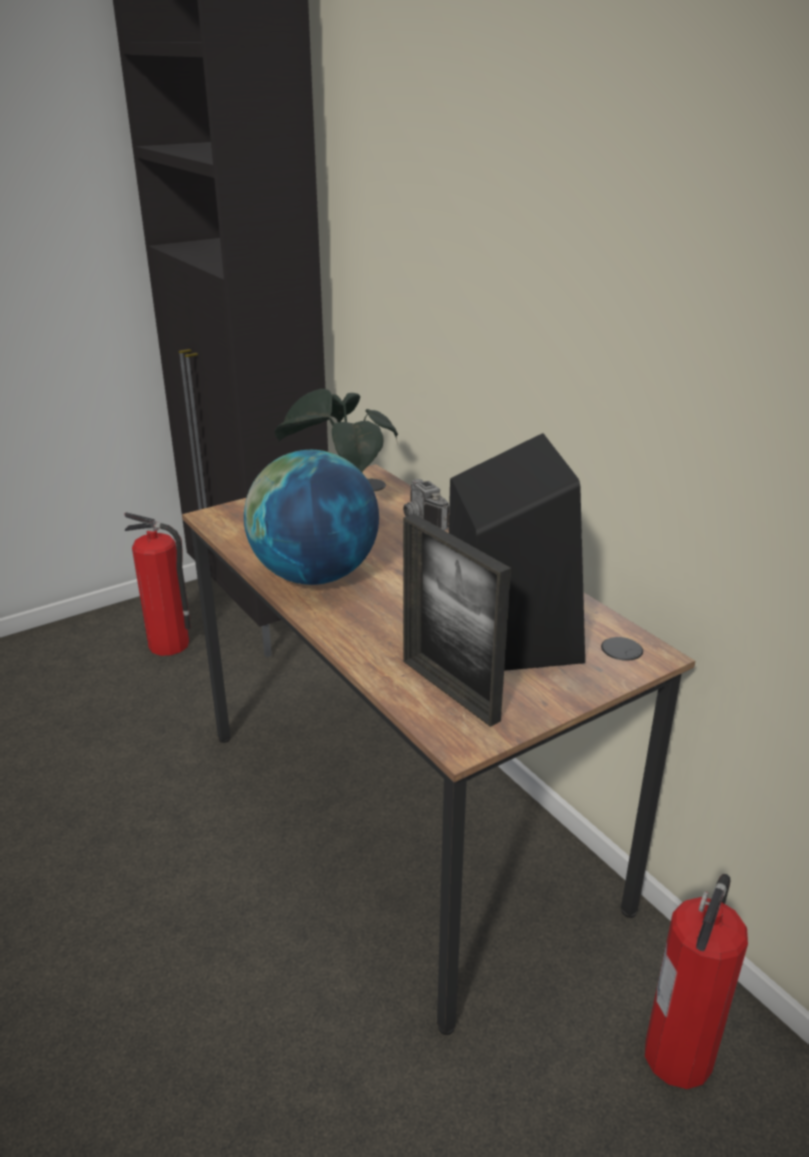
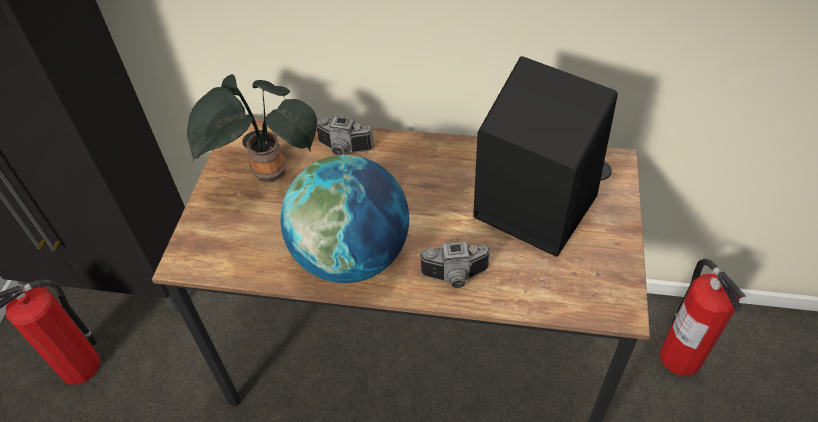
camera: 45 degrees left, 20 degrees up
picture frame [403,514,511,727] -> none
none -> camera [419,241,491,288]

